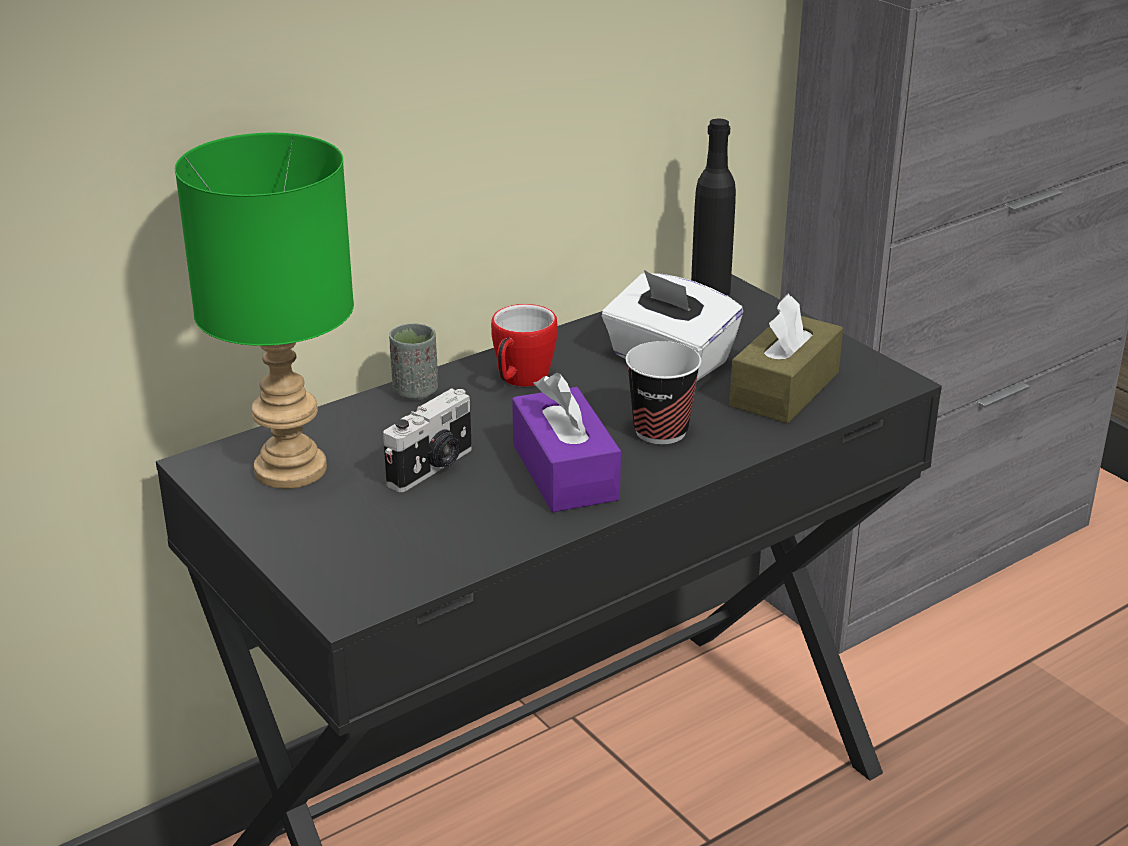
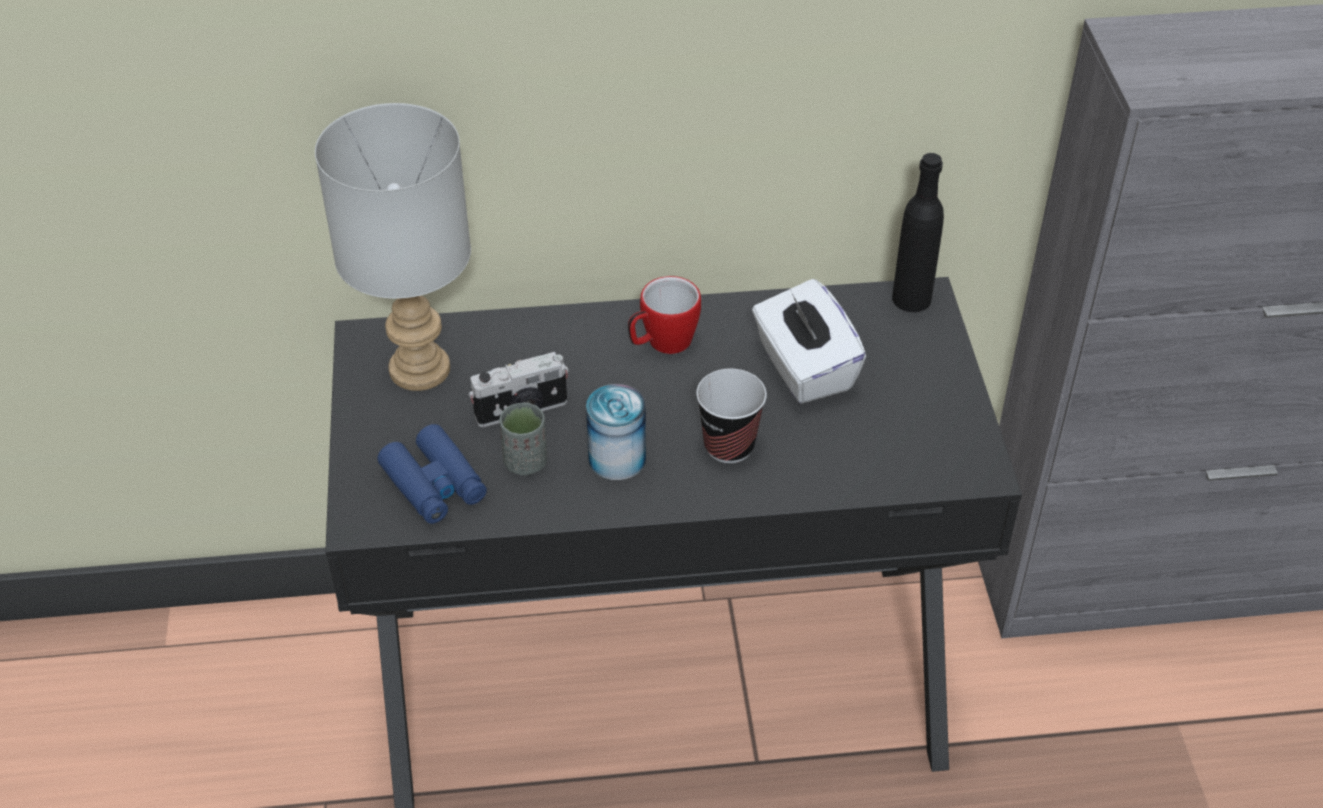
camera: 30 degrees right, 15 degrees up
green table lamp [175,133,354,489] -> grey table lamp [315,103,471,391]
grey cup [389,324,438,400] -> grey cup moved to [499,402,547,475]
purple tissue box [512,373,621,512] -> can [586,384,646,480]
brown tissue box [729,293,843,424] -> none
none -> blue binoculars [377,424,487,524]

